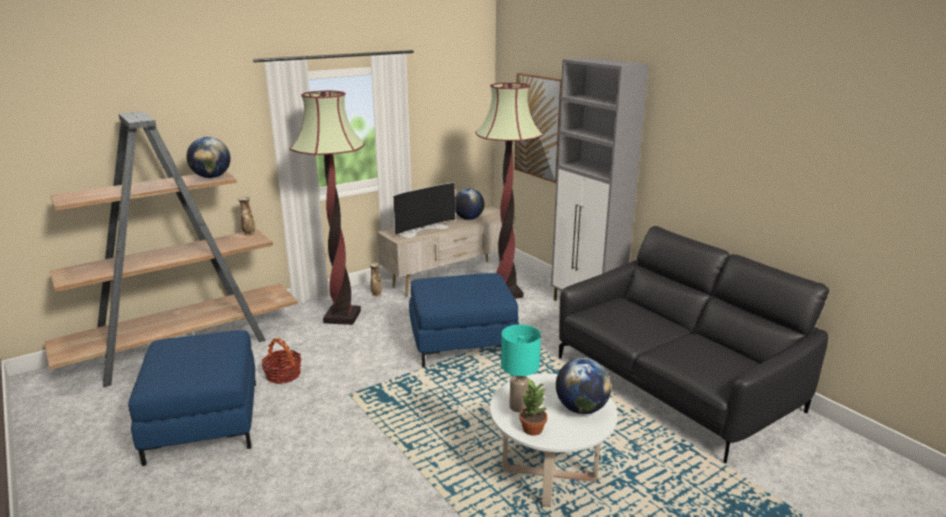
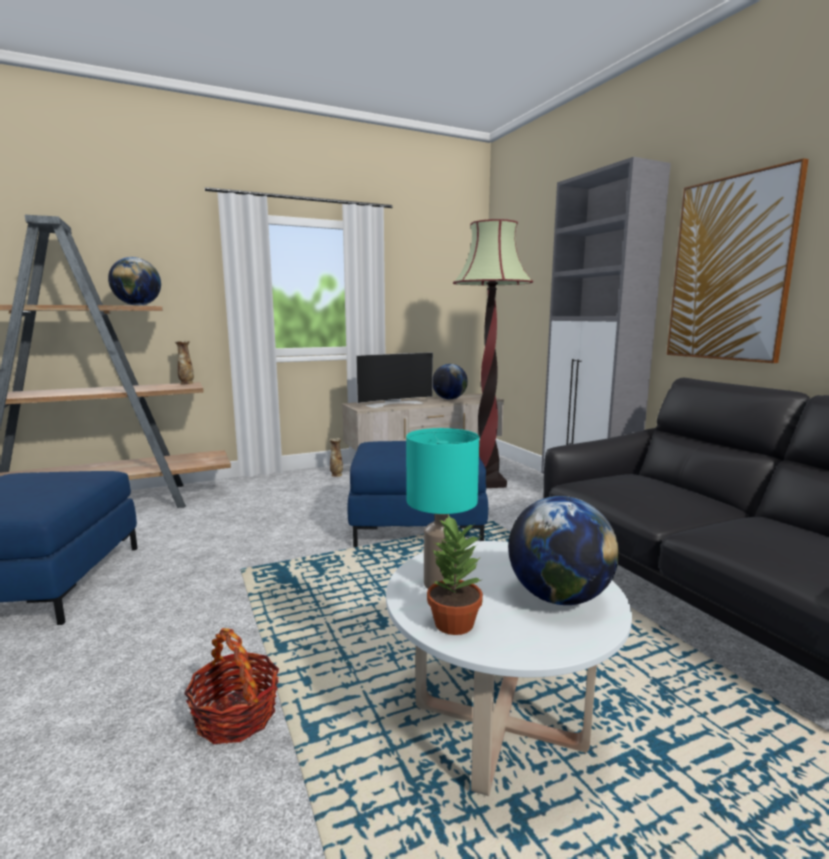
camera: 10 degrees right, 10 degrees down
basket [261,338,301,384] -> basket moved to [184,628,279,744]
floor lamp [290,91,365,325] -> none
picture [514,73,561,183] -> picture moved to [667,158,809,363]

